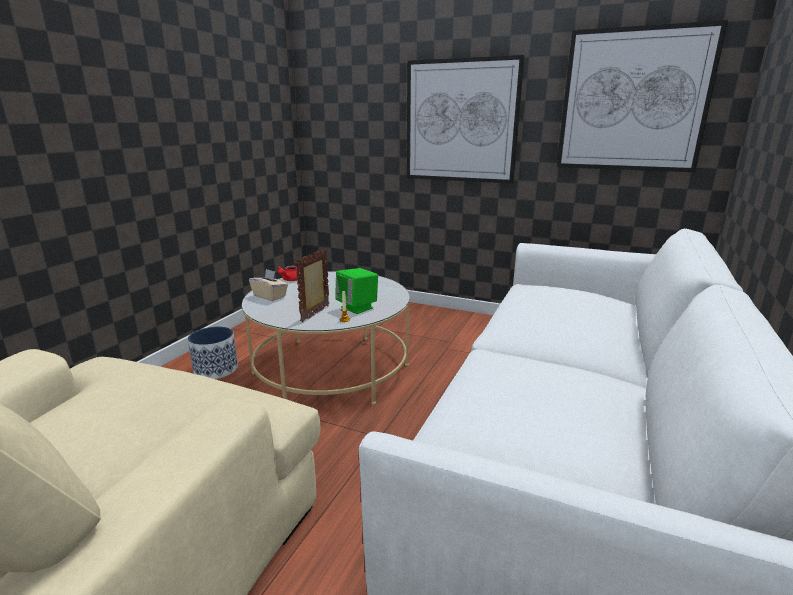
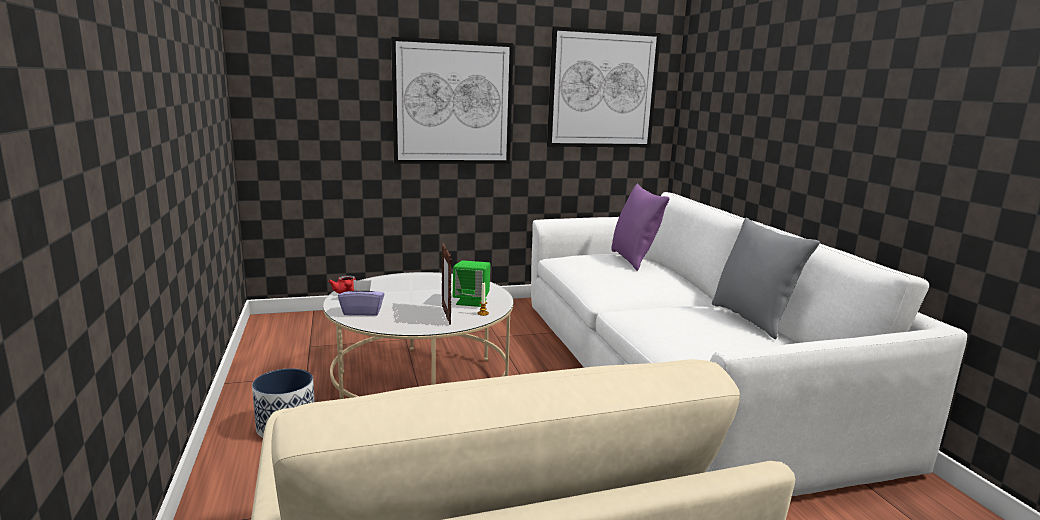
camera: 40 degrees left, 5 degrees down
beige tissue box [249,269,288,301] -> purple tissue box [338,280,384,316]
none -> purple pillow [612,183,670,271]
none -> grey pillow [712,217,820,339]

